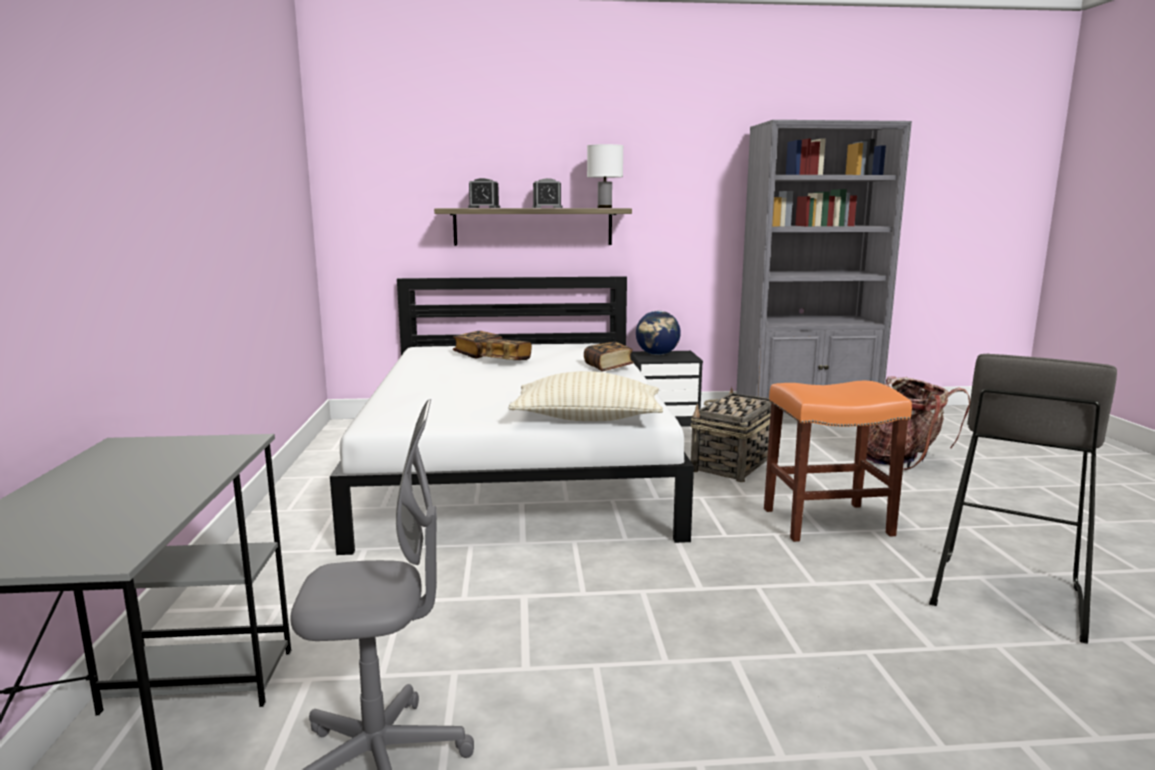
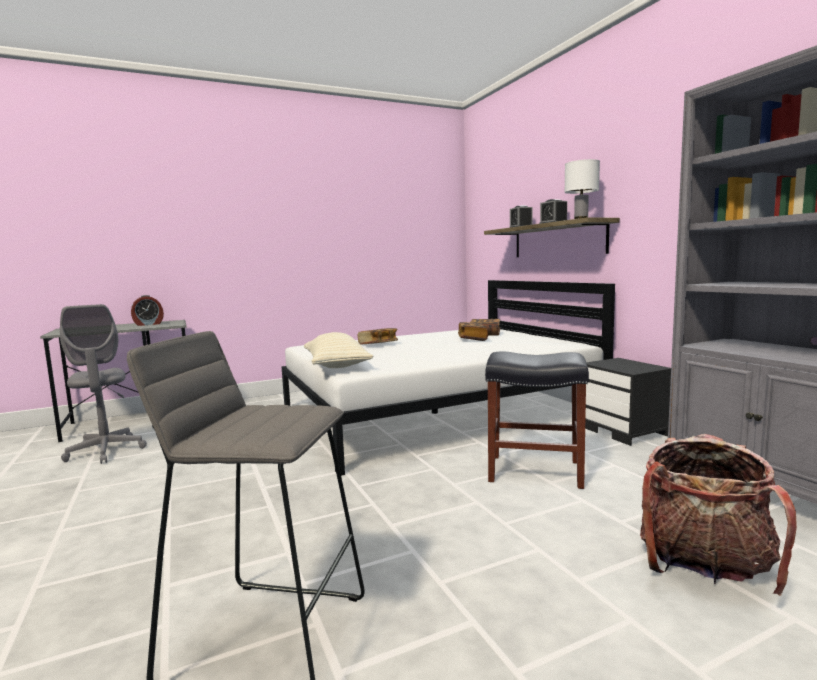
camera: 70 degrees right, 5 degrees down
book [584,342,634,371] -> book moved to [358,328,398,345]
globe [636,311,681,355] -> none
basket [690,387,771,482] -> black stool [485,352,589,489]
orange stool [764,381,912,542] -> none
none -> alarm clock [131,295,164,326]

